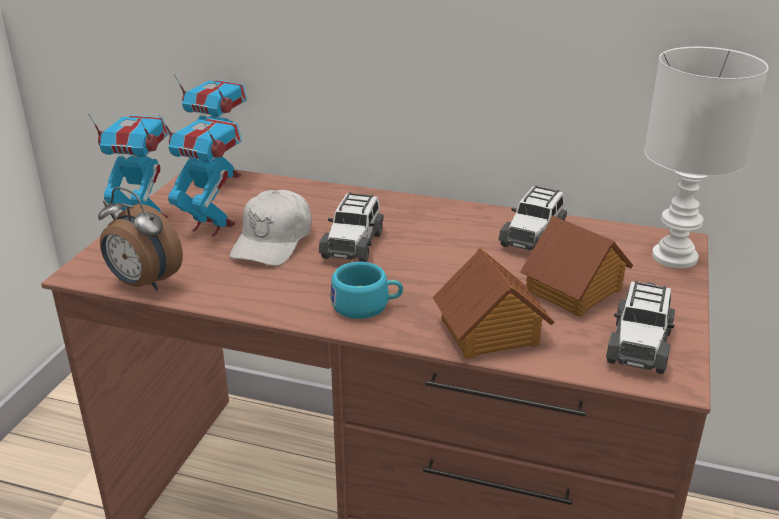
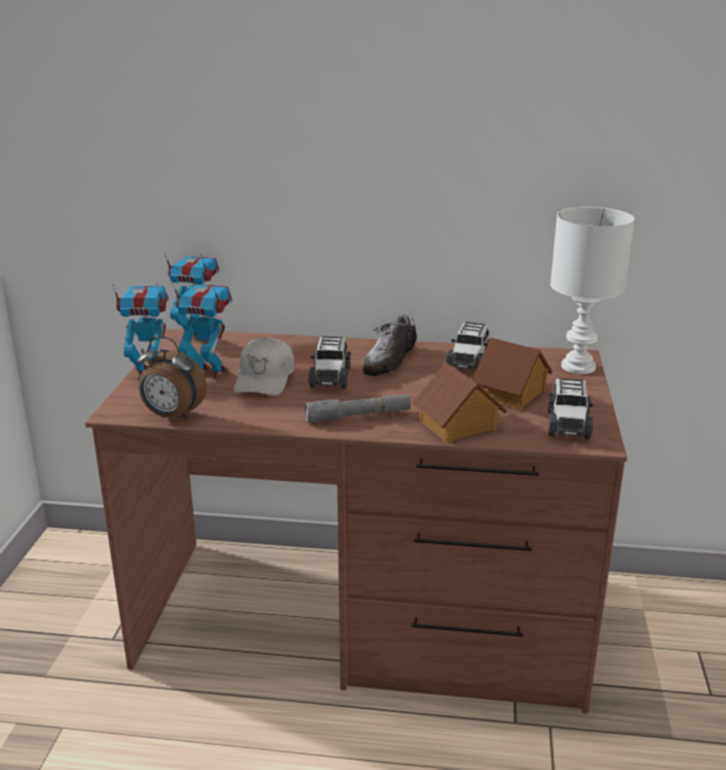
camera: 10 degrees left, 5 degrees down
turquoise cup [331,262,403,319] -> grey flashlight [305,394,411,422]
none -> shoe [363,315,417,376]

